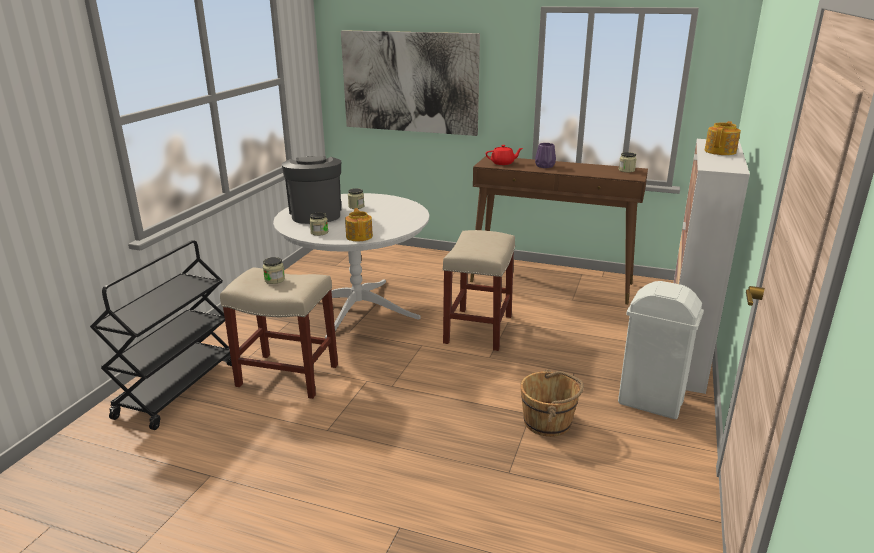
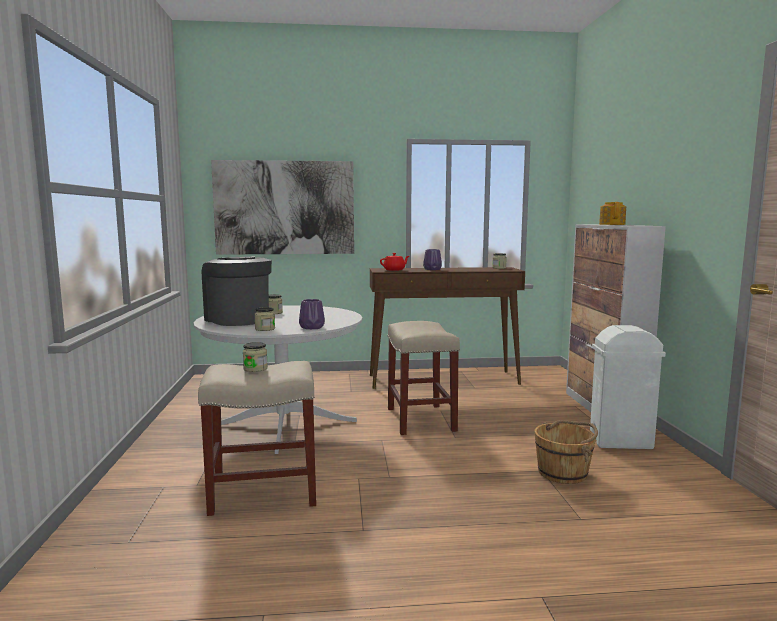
camera: 25 degrees left, 15 degrees down
black cart [90,240,232,430] -> none
teapot [345,208,373,242] -> purple vase [299,299,325,329]

